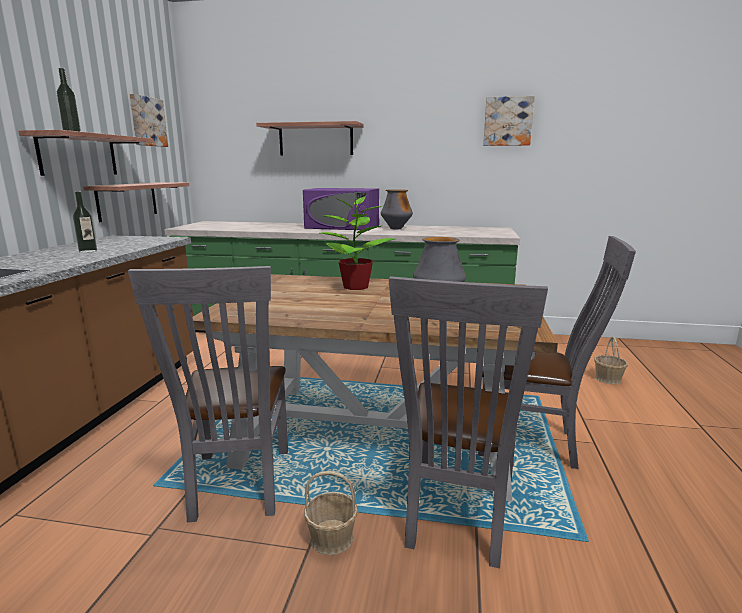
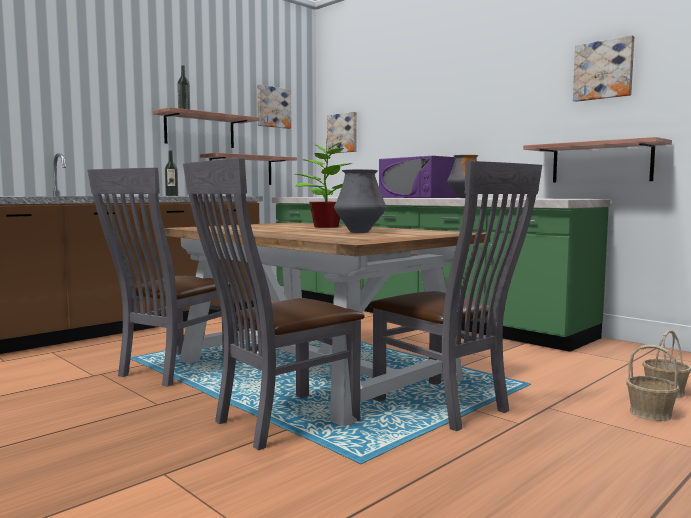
camera: 35 degrees right, 10 degrees down
shelf [256,121,364,155] -> shelf moved to [523,137,672,183]
basket [304,471,358,555] -> basket moved to [626,345,680,421]
none -> picture [327,112,357,153]

